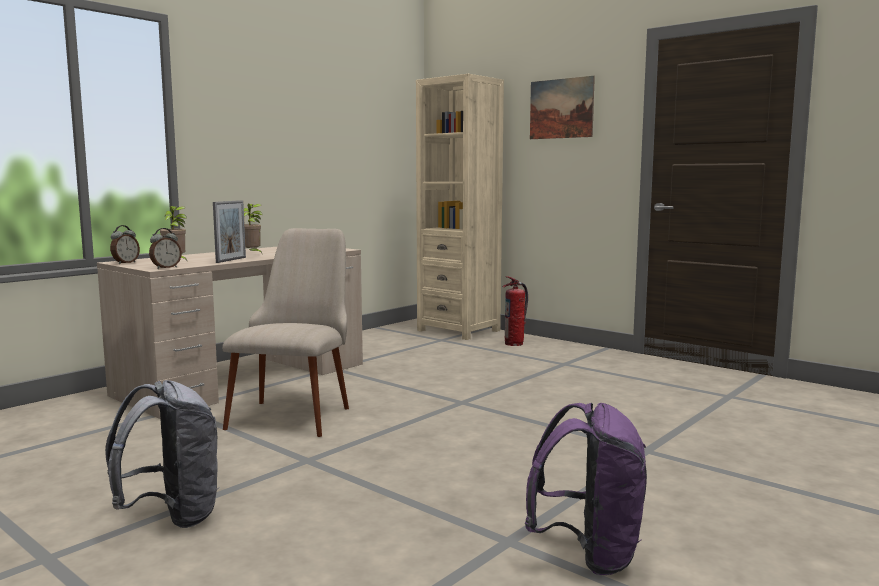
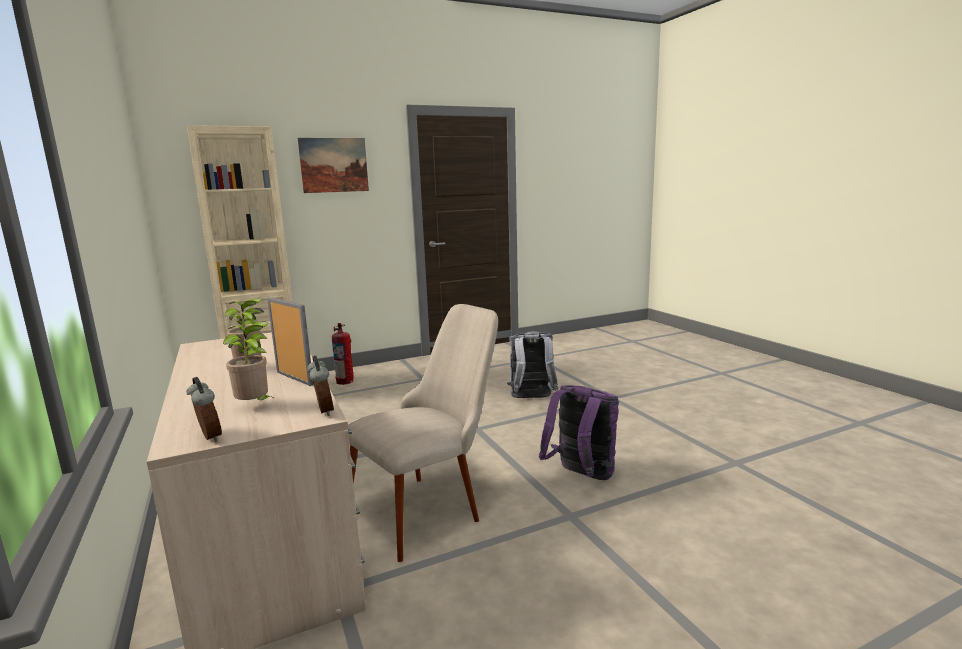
camera: 65 degrees left, 5 degrees up
grey backpack [105,380,220,528] -> grey backpack moved to [507,331,558,398]
beige chair [222,228,349,437] -> beige chair turned 105 degrees clockwise [348,304,498,562]
purple backpack [525,403,647,575] -> purple backpack moved to [539,385,619,480]

